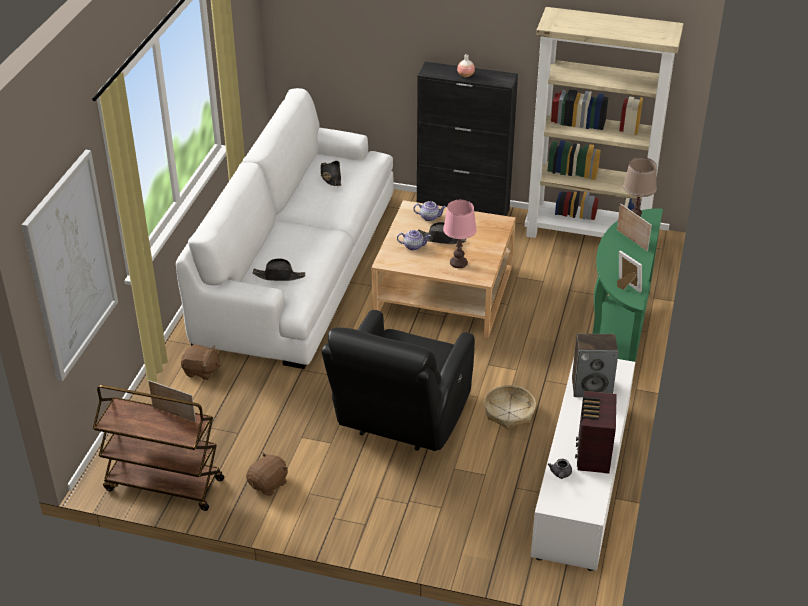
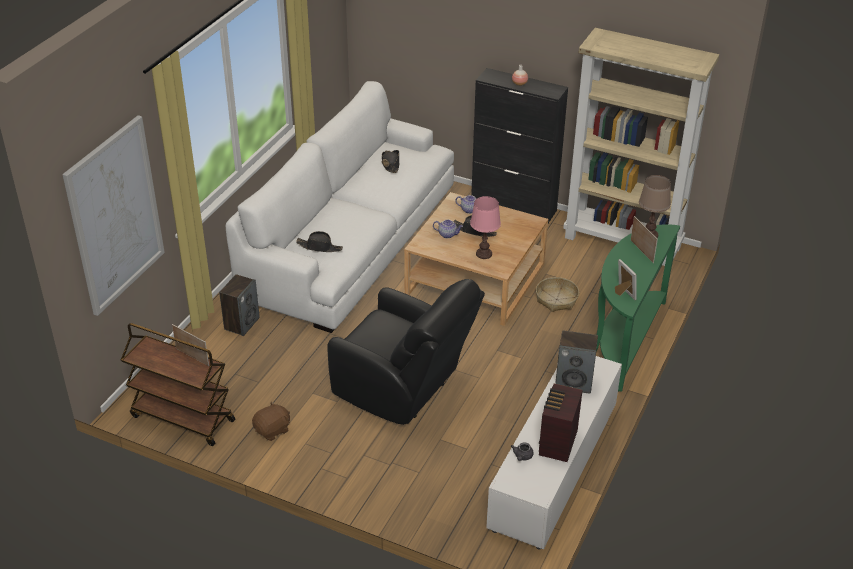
camera: 10 degrees right, 0 degrees up
brown plush toy [181,345,221,380] -> speaker [219,274,260,336]
black armchair [321,310,475,451] -> black armchair turned 90 degrees counterclockwise [327,279,485,425]
basket [484,385,536,429] -> basket moved to [536,277,579,312]

